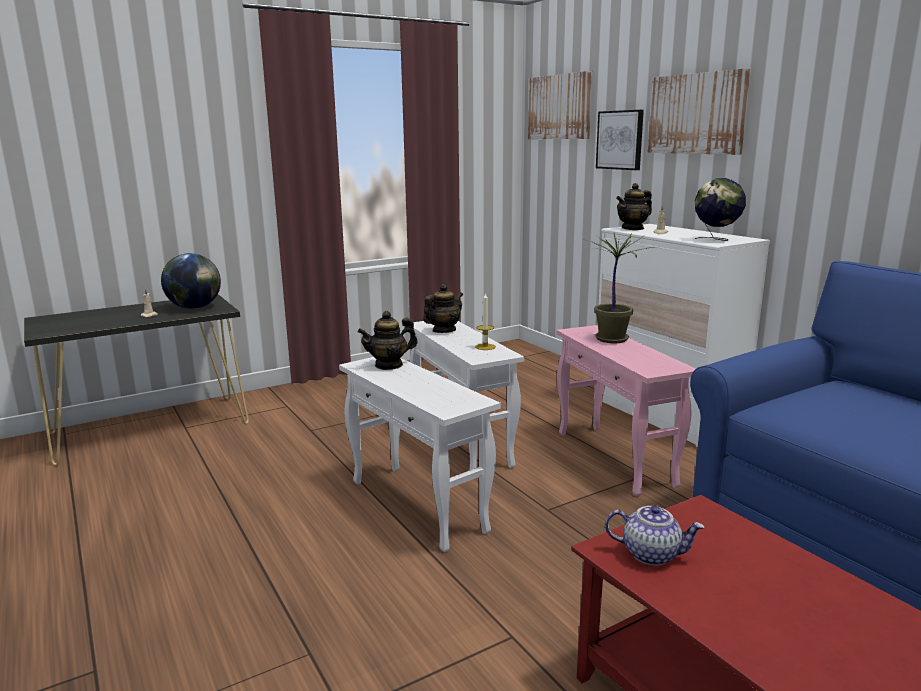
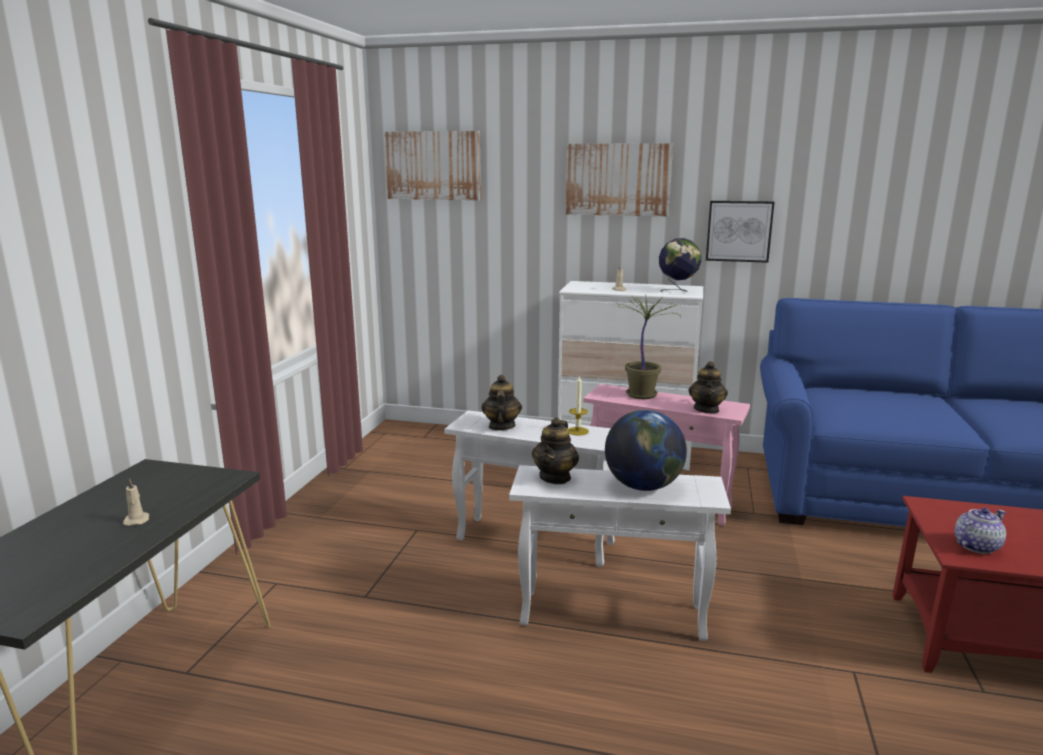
camera: 45 degrees left, 0 degrees up
globe [161,253,221,309] -> globe moved to [605,410,687,491]
picture [596,110,644,170] -> picture moved to [706,201,774,263]
teapot [616,183,652,230] -> teapot moved to [688,361,728,414]

